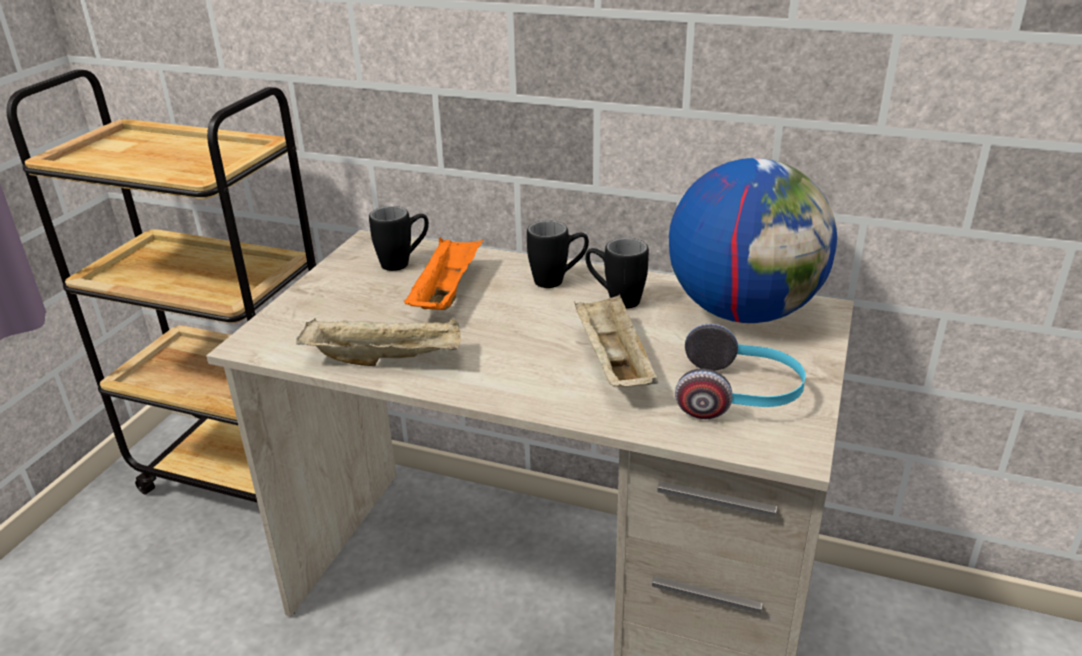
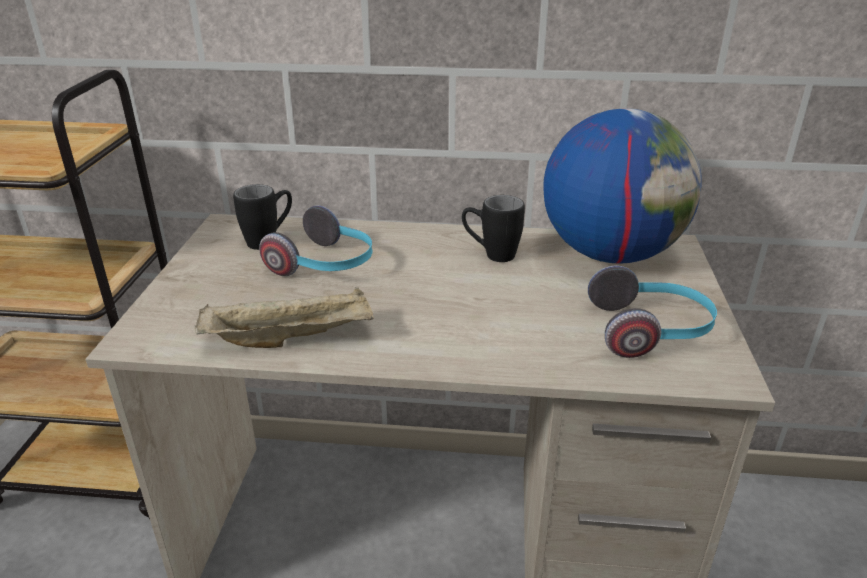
camera: 15 degrees left, 0 degrees up
orange tray [403,237,483,310] -> headphones [259,205,372,276]
black mug [527,220,589,288] -> none
beige tray [574,294,658,388] -> none

